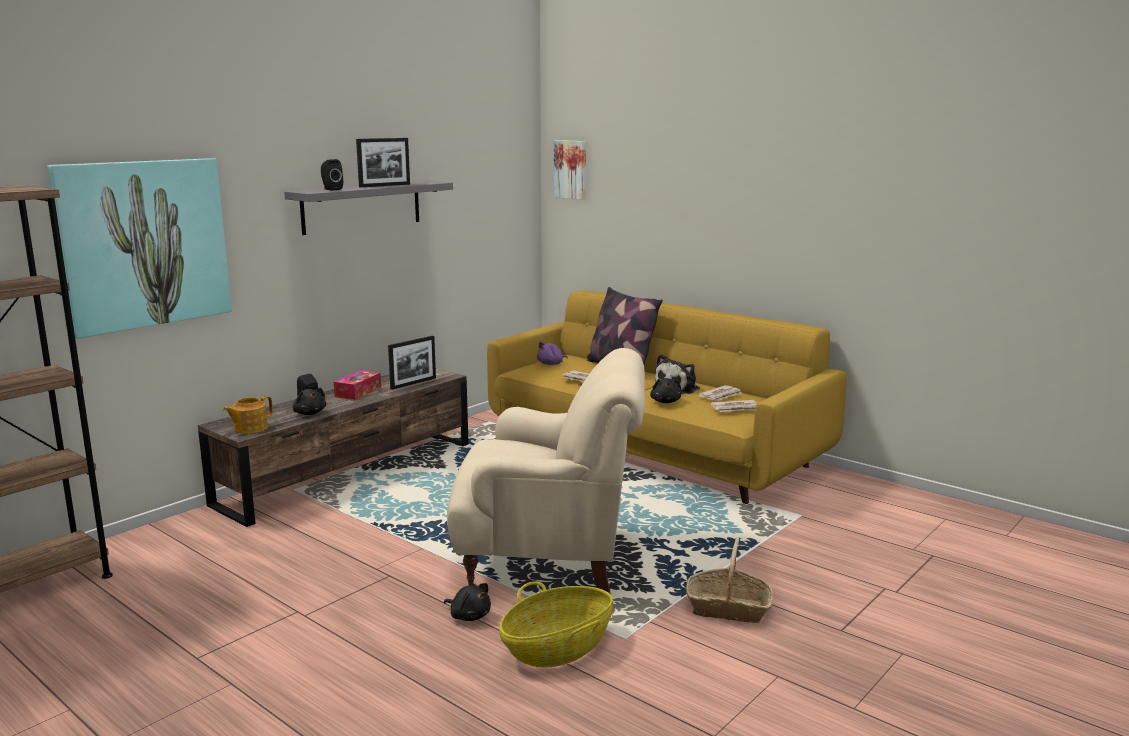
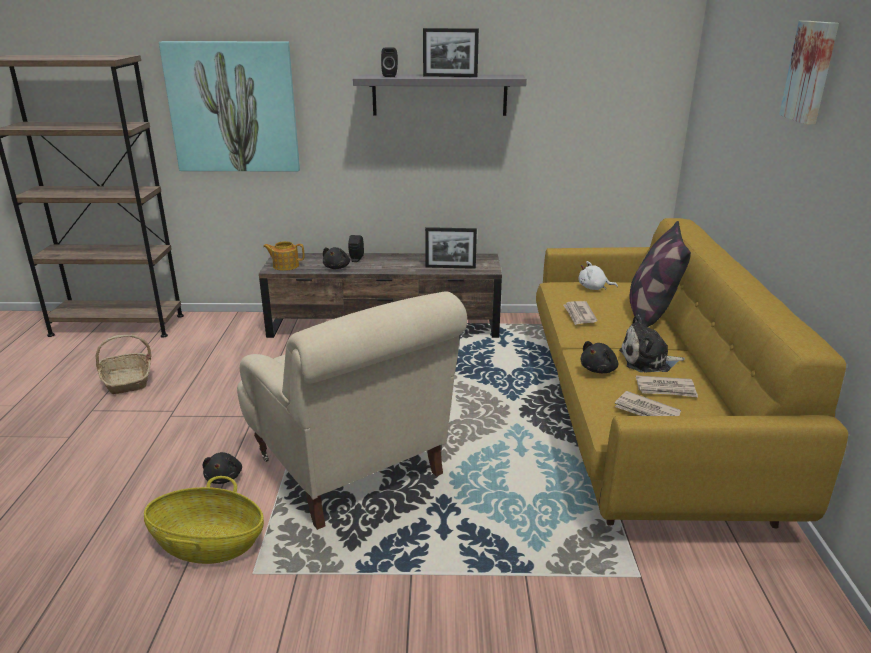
camera: 50 degrees right, 10 degrees up
tissue box [334,370,381,400] -> none
purple plush toy [537,341,568,365] -> white plush toy [578,261,618,290]
picture [554,140,586,200] -> picture moved to [779,21,839,125]
basket [686,538,774,623] -> basket moved to [96,335,151,394]

